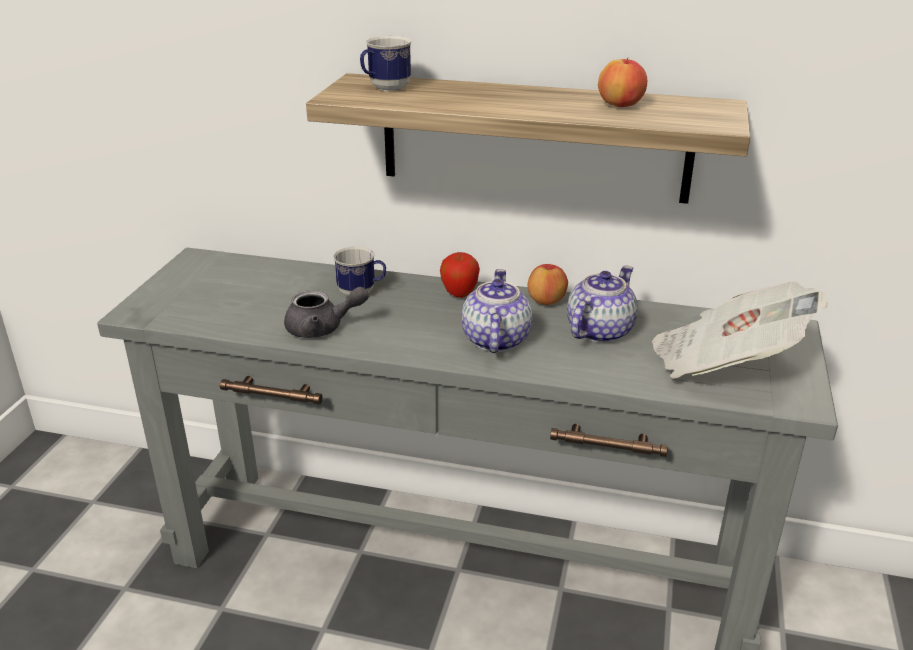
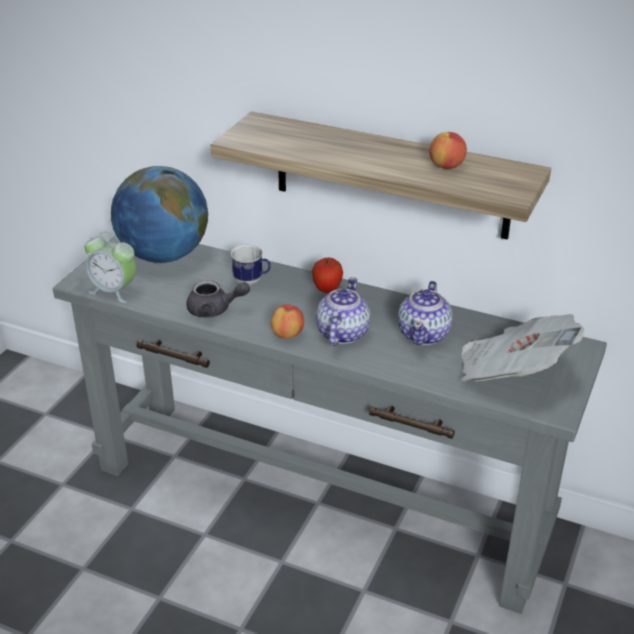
camera: 10 degrees right, 5 degrees up
mug [360,36,411,91] -> none
apple [527,263,568,305] -> apple moved to [270,304,304,339]
teapot [567,266,637,343] -> teapot turned 150 degrees clockwise [398,281,453,345]
none -> alarm clock [84,231,136,303]
none -> globe [111,166,208,263]

